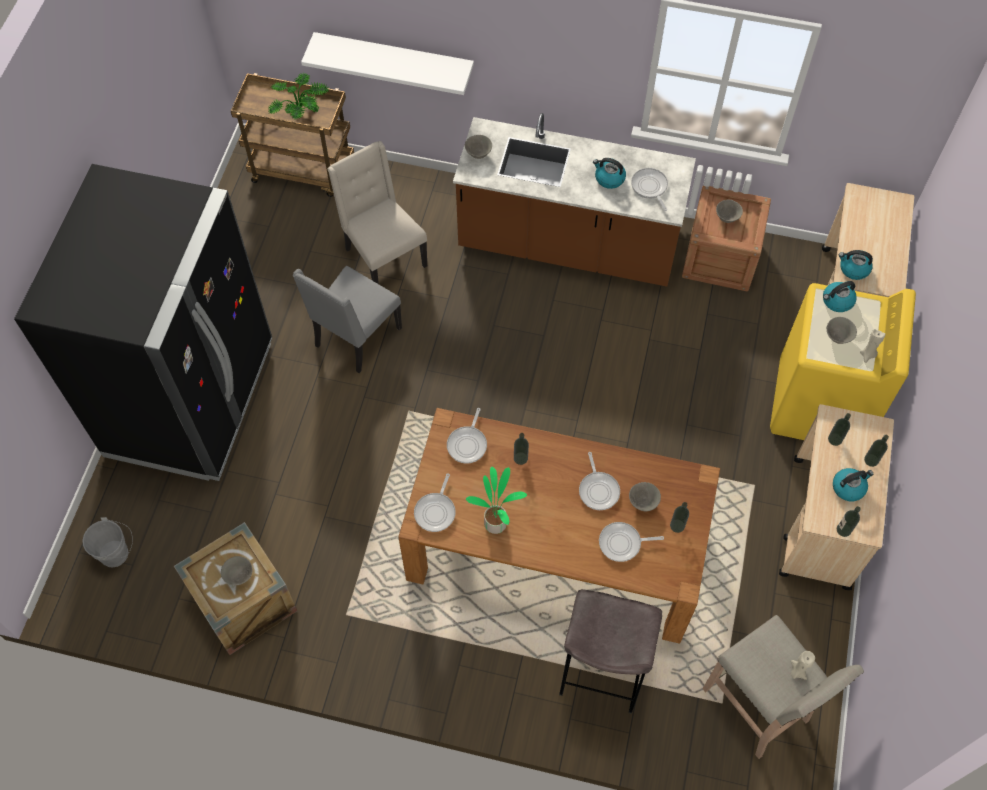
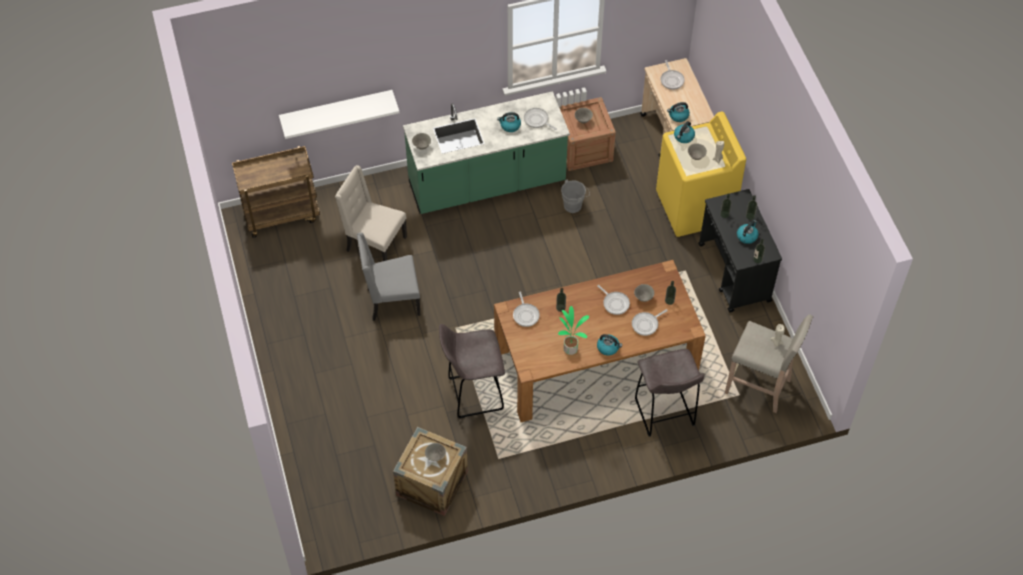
camera: 30 degrees left, 5 degrees down
black fridge [14,164,272,481] -> none
grey bucket [83,517,133,567] -> grey bucket moved to [561,179,590,213]
potted plant [267,73,330,120] -> none
grey chair [293,266,402,373] -> grey chair turned 75 degrees clockwise [357,232,420,321]
frying pan [414,473,456,532] -> frying pan moved to [661,60,685,90]
brown counter [453,113,696,287] -> green counter [403,91,570,214]
beige cart [779,404,894,590] -> black cart [698,189,782,313]
none -> grey stool [439,324,505,418]
none -> kettle [597,334,622,355]

